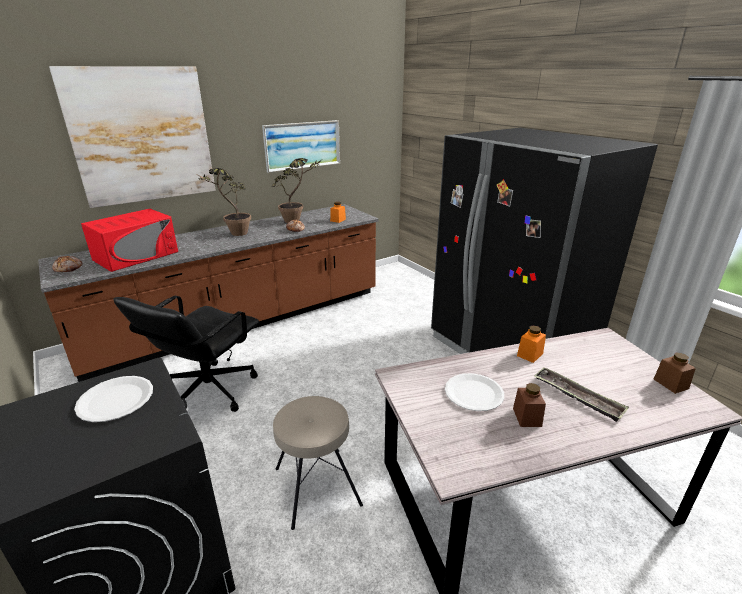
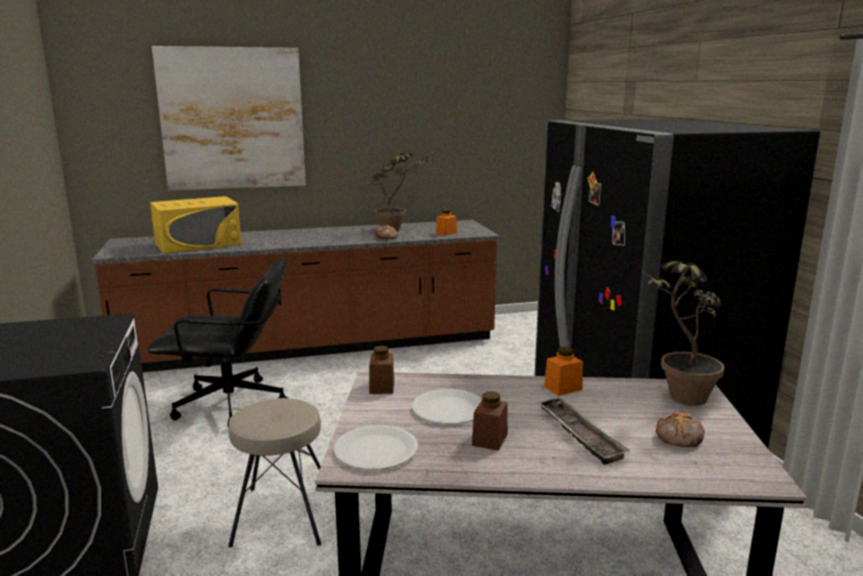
camera: 20 degrees right, 10 degrees down
bread [52,256,83,272] -> bread moved to [656,411,705,447]
white plate [74,376,153,422] -> white plate moved to [334,425,418,470]
red microwave [81,209,178,272] -> yellow microwave [150,196,242,254]
black office chair [113,296,259,412] -> black office chair turned 135 degrees counterclockwise [148,258,288,428]
potted plant [195,168,251,236] -> potted plant moved to [640,261,724,406]
picture [262,120,340,173] -> none
brown jar [654,353,696,394] -> brown jar moved to [369,346,394,394]

